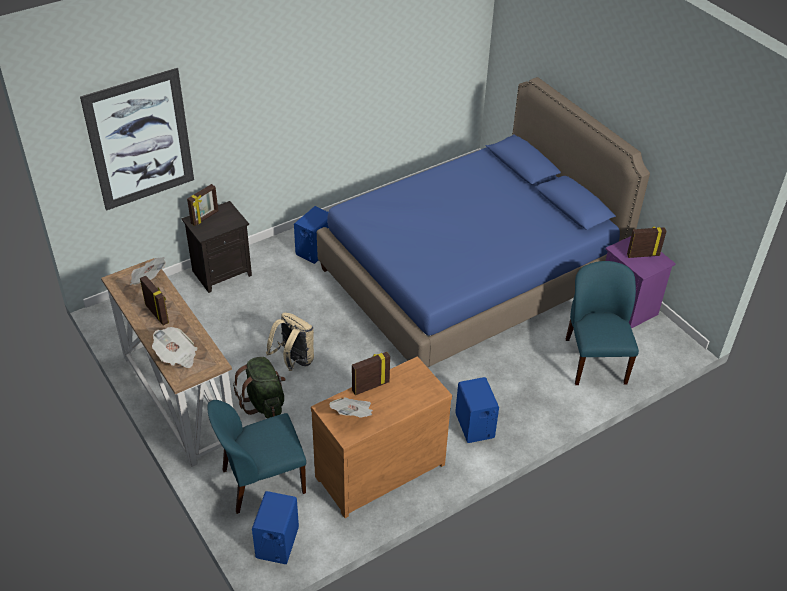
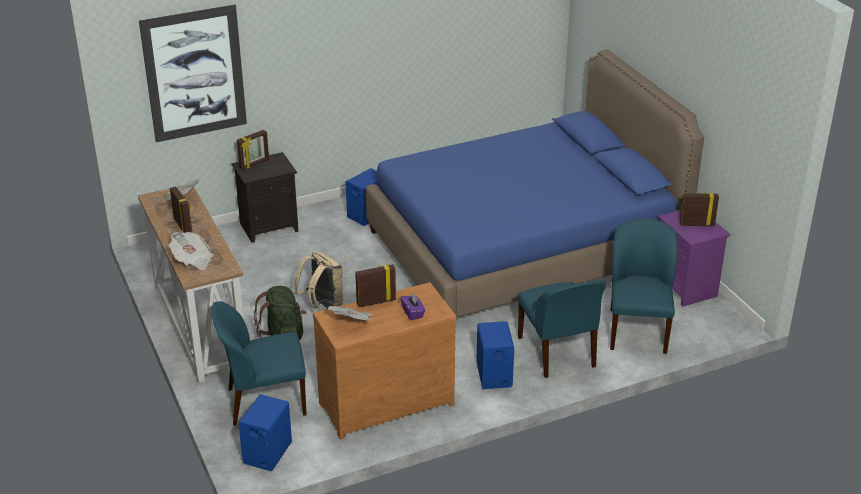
camera: 10 degrees right, 10 degrees down
none -> purple tissue box [401,294,425,320]
none -> blue chair [518,280,606,378]

